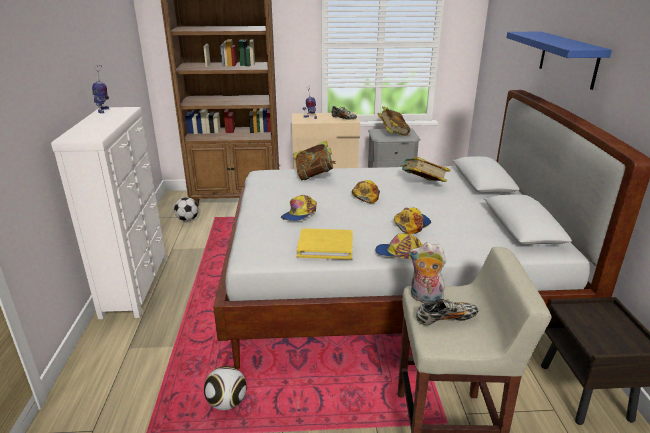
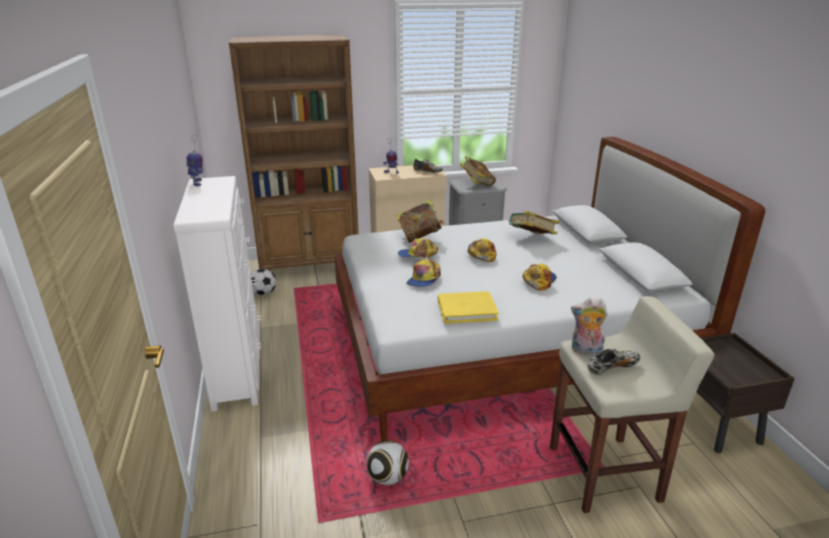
camera: 10 degrees left, 0 degrees up
cap [375,234,423,259] -> cap moved to [398,238,438,258]
blue shelf [506,32,612,90] -> none

